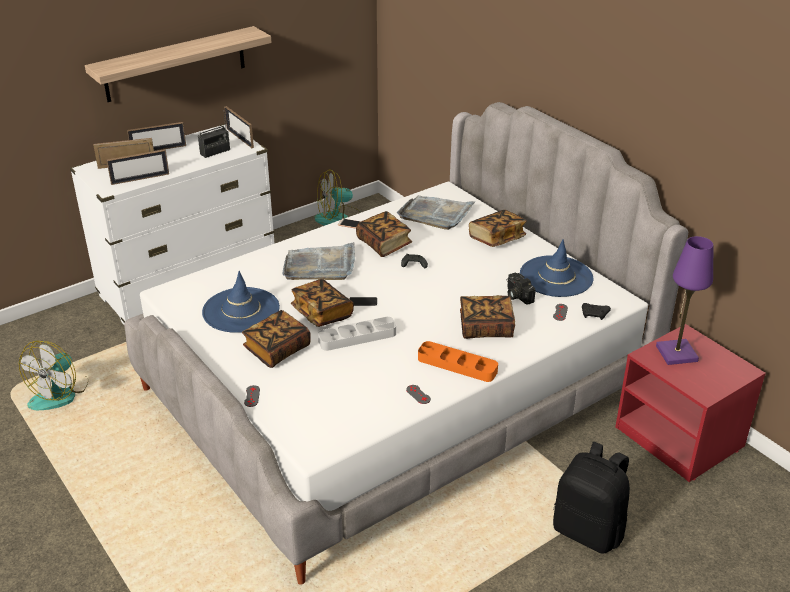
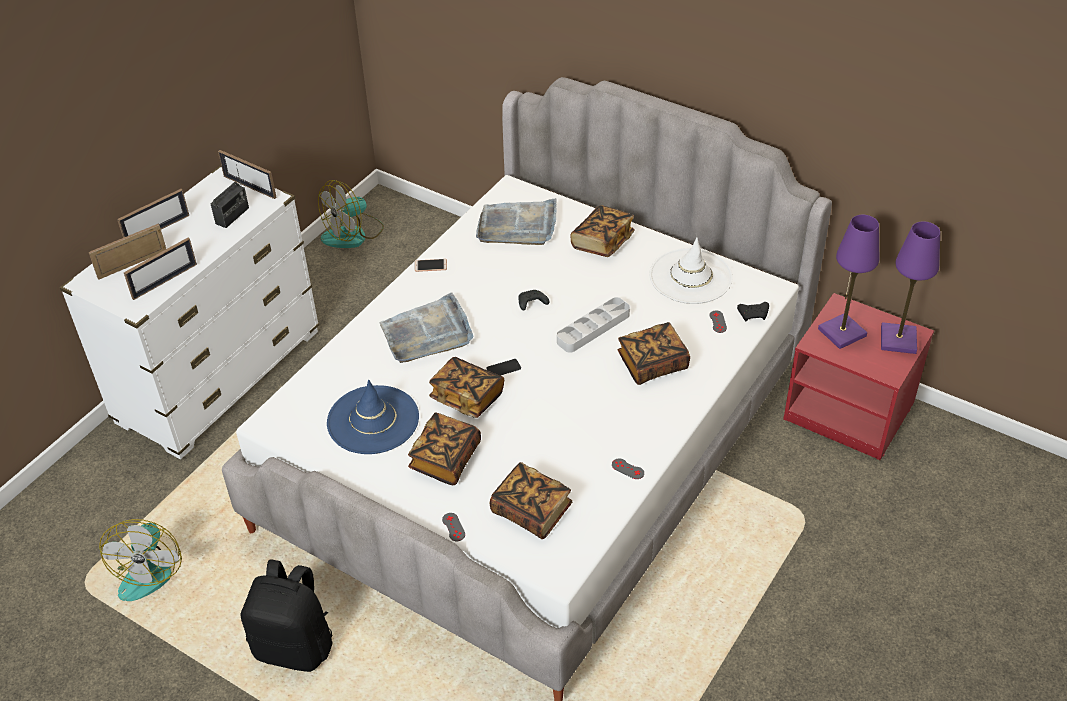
camera: 20 degrees left, 10 degrees up
shelf [85,26,272,102] -> none
grey tray [318,317,396,351] -> grey tray moved to [557,297,630,353]
book [356,211,412,257] -> book moved to [489,462,572,539]
orange tray [418,341,498,382] -> none
camera [507,273,535,305] -> none
blue hat [520,239,593,297] -> white hat [649,238,733,304]
black backpack [553,442,630,554] -> black backpack moved to [240,559,333,672]
none -> purple table lamp [881,221,940,354]

